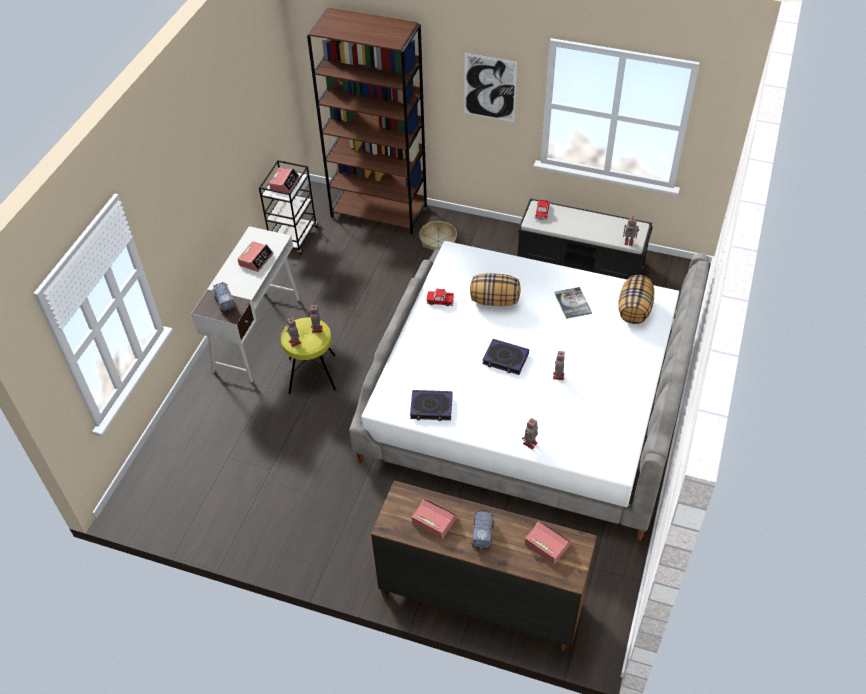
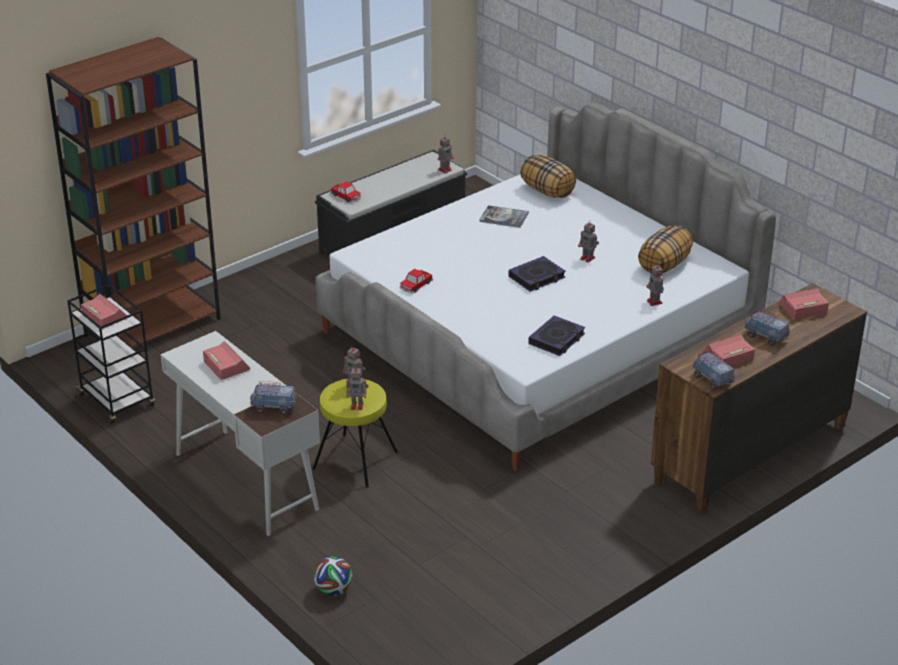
camera: 60 degrees left, 15 degrees down
basket [419,221,457,251] -> none
picture [464,53,517,122] -> none
pillow [470,273,521,306] -> pillow moved to [638,226,693,273]
none -> football [314,557,353,596]
none -> toy truck [693,350,735,390]

